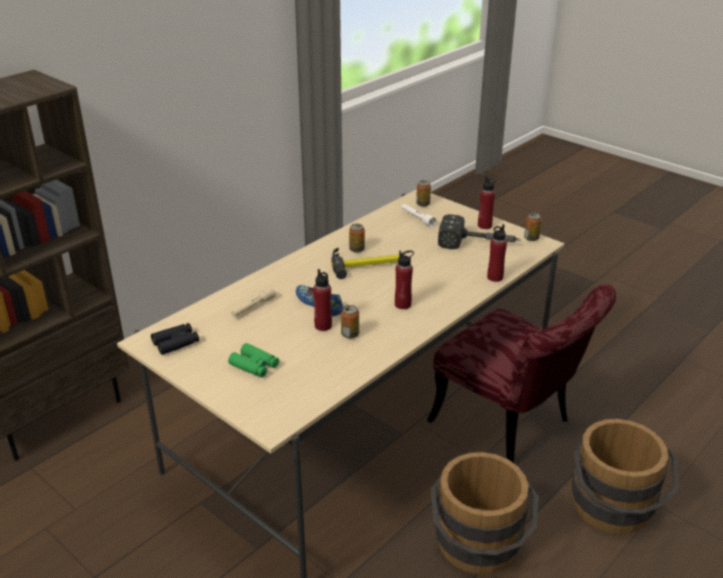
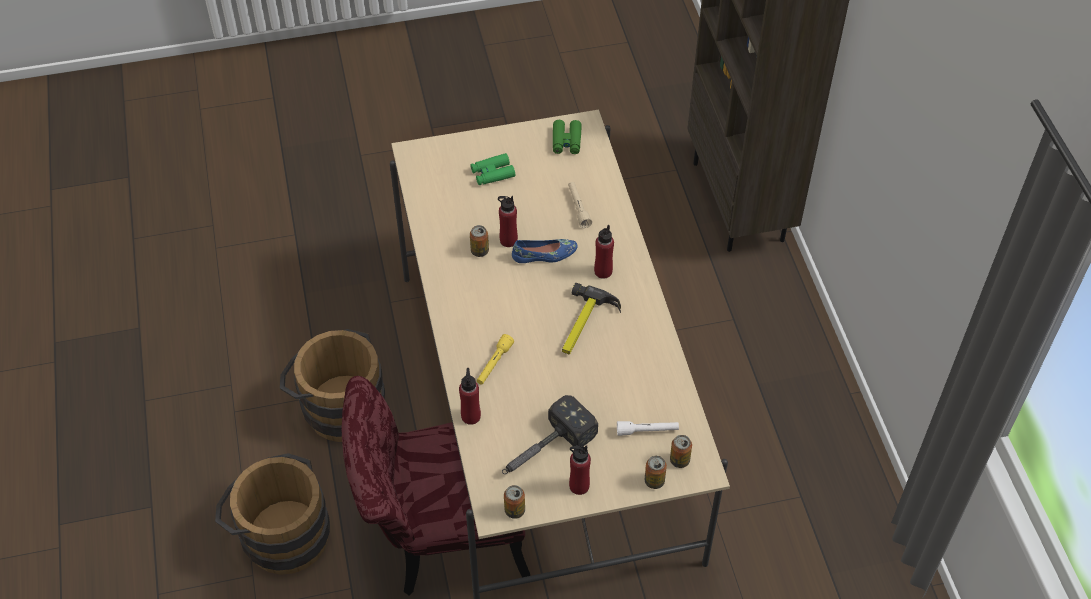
camera: 125 degrees right, 20 degrees up
black binoculars [151,323,199,355] -> green binoculars [553,120,582,154]
can [349,223,365,253] -> can moved to [645,456,667,489]
red bottle [395,250,414,309] -> red bottle moved to [594,225,614,279]
none -> yellow flashlight [477,334,514,385]

